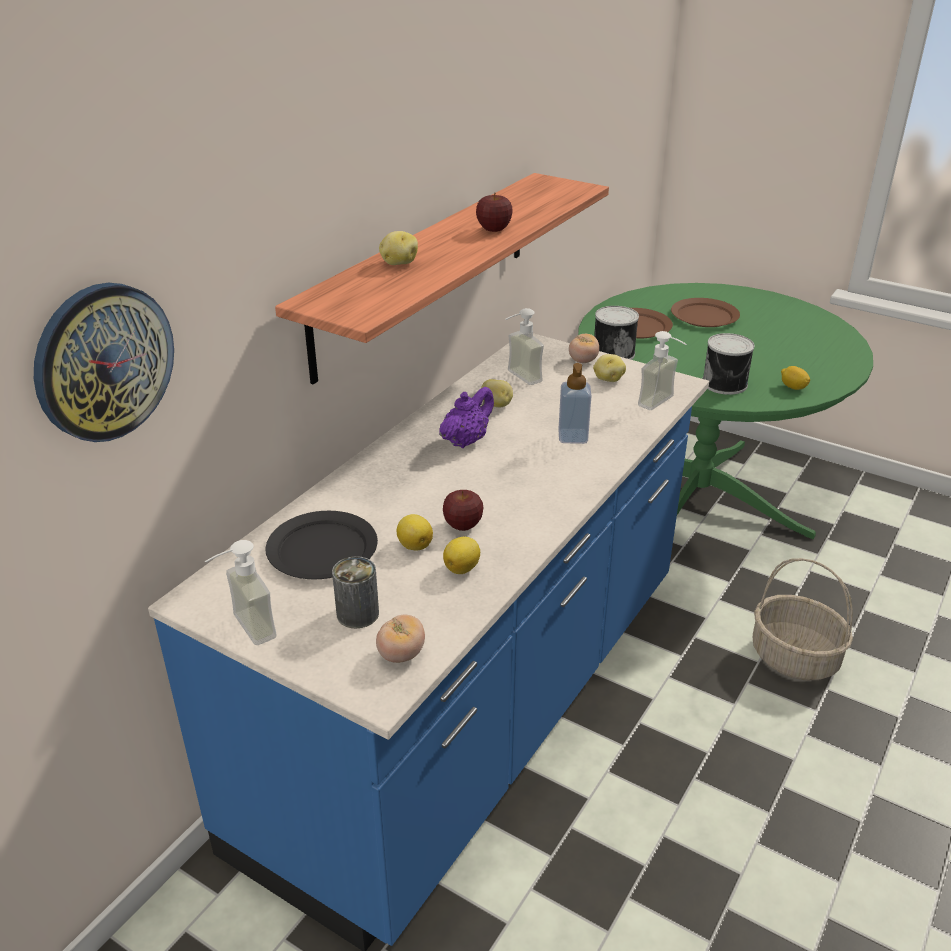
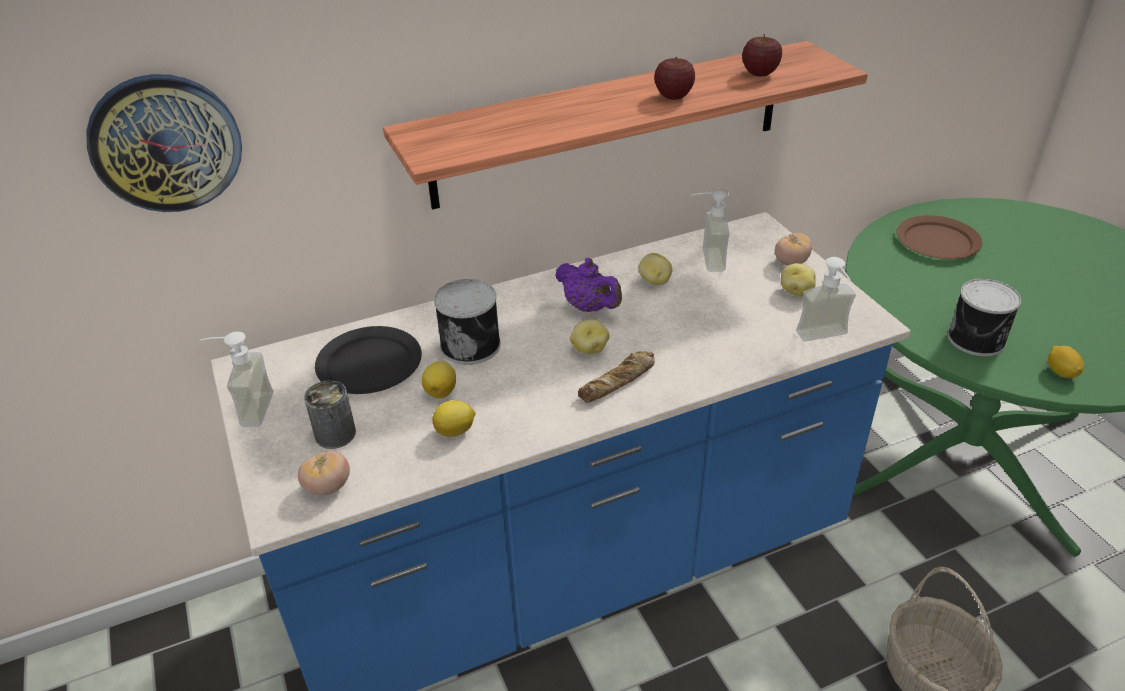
camera: 35 degrees right, 5 degrees up
potato [379,231,418,265] -> potato moved to [570,319,610,354]
purple teapot [439,387,494,448] -> purple teapot turned 60 degrees clockwise [555,258,622,312]
apple [443,490,483,531] -> apple moved to [742,34,782,76]
soap dispenser [558,363,591,444] -> none
can [594,306,639,360] -> can moved to [434,279,501,365]
brown plate [671,298,740,327] -> none
none -> bread [578,351,655,402]

